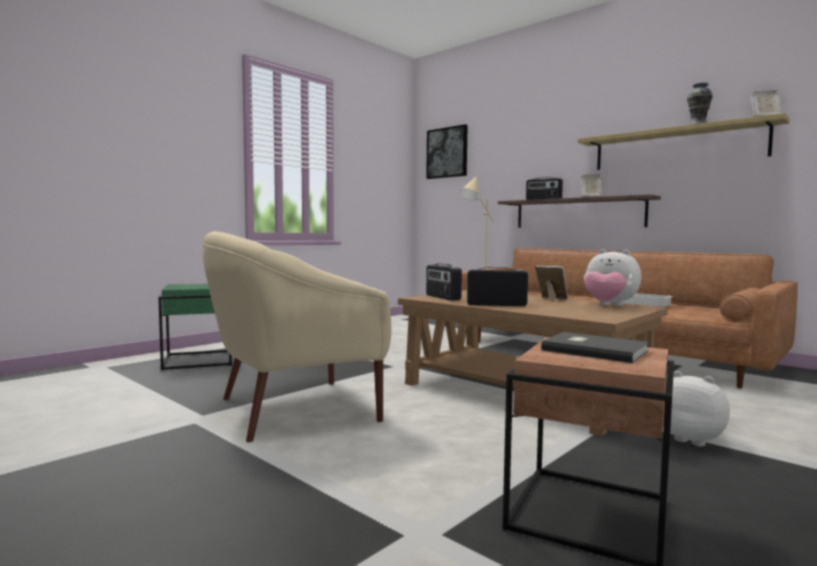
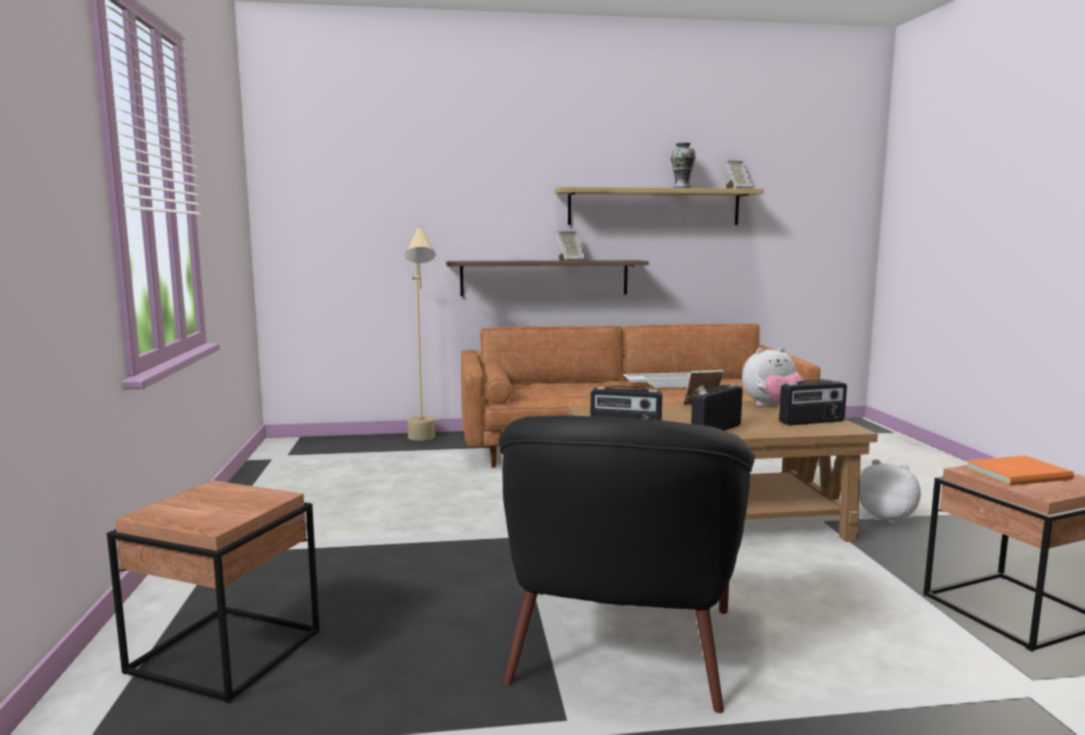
camera: 50 degrees left, 5 degrees up
green side table [158,284,232,371] -> brown side table [107,480,320,703]
beige armchair [202,231,391,442] -> black armchair [499,415,755,713]
picture [426,124,468,179] -> none
radio [526,177,563,200] -> radio moved to [779,379,847,426]
grey book [541,332,649,363] -> orange book [965,456,1074,486]
plush toy [663,371,730,447] -> plush toy turned 45 degrees clockwise [859,459,921,524]

